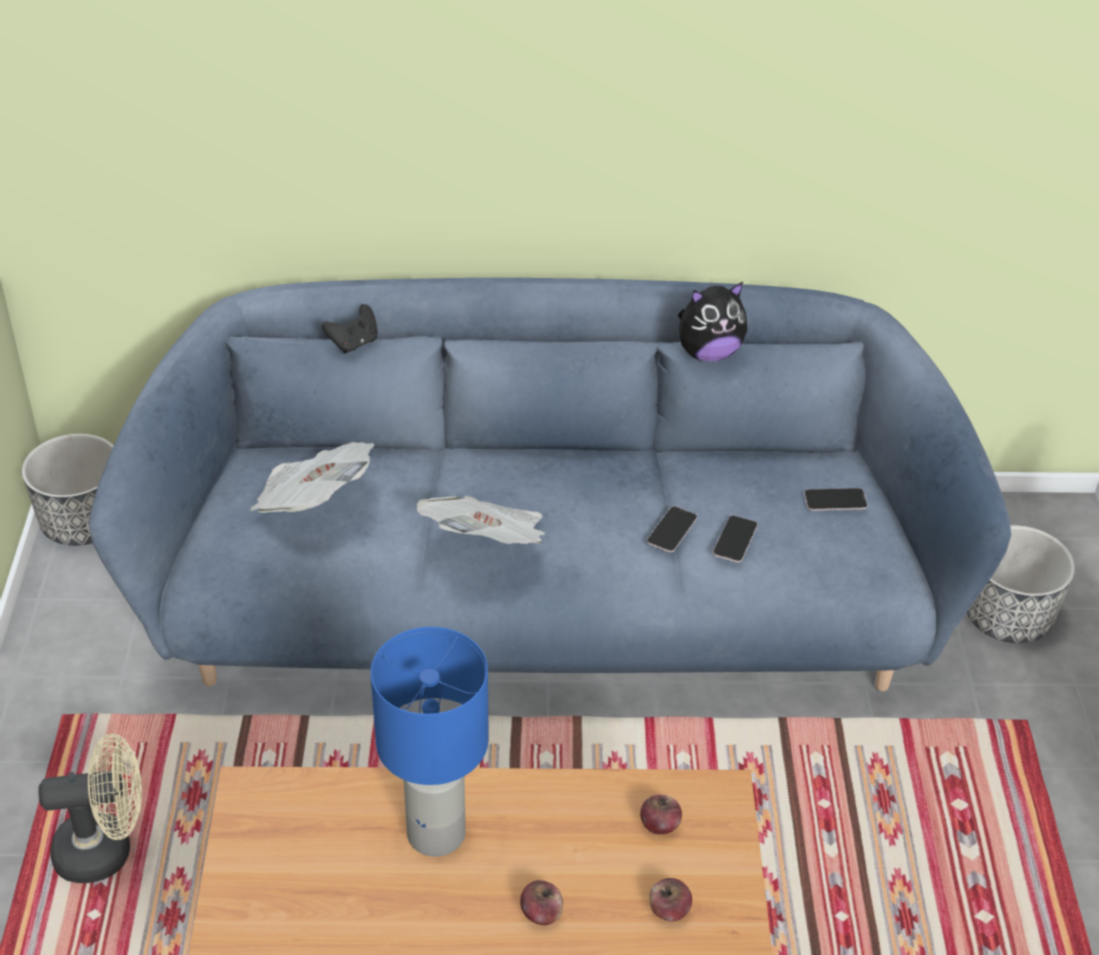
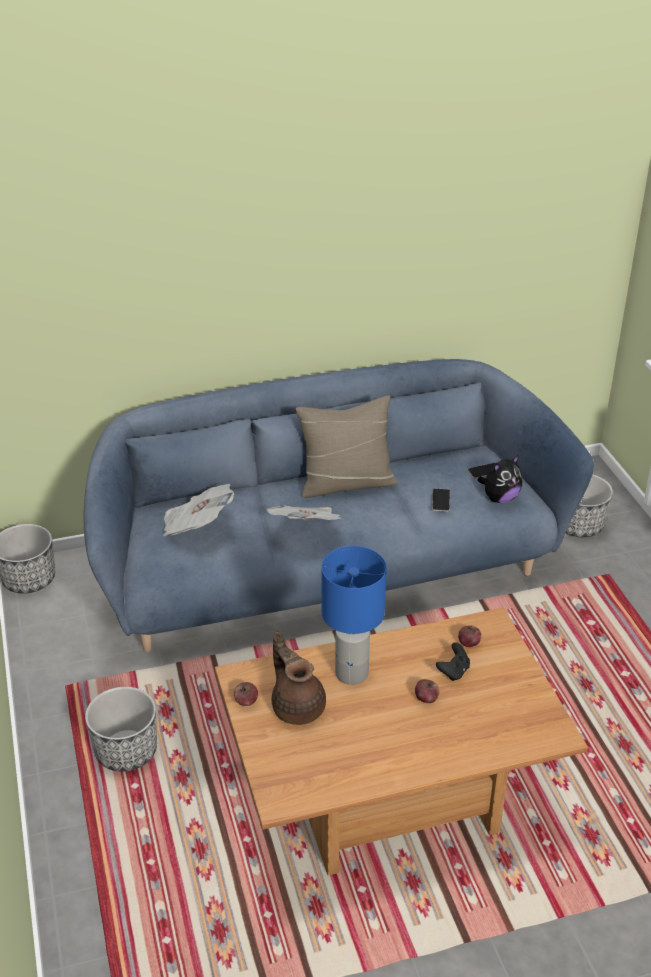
camera: 15 degrees left, 5 degrees down
beige fan [39,734,142,883] -> planter [85,687,157,772]
black game controller [322,304,378,354] -> black game controller moved to [436,642,470,681]
phone [647,506,697,552] -> none
apple [649,878,692,921] -> apple moved to [234,682,258,706]
plush toy [678,282,747,362] -> plush toy moved to [478,455,522,503]
none -> brown teapot [272,632,326,725]
none -> beige pillow [296,396,397,498]

